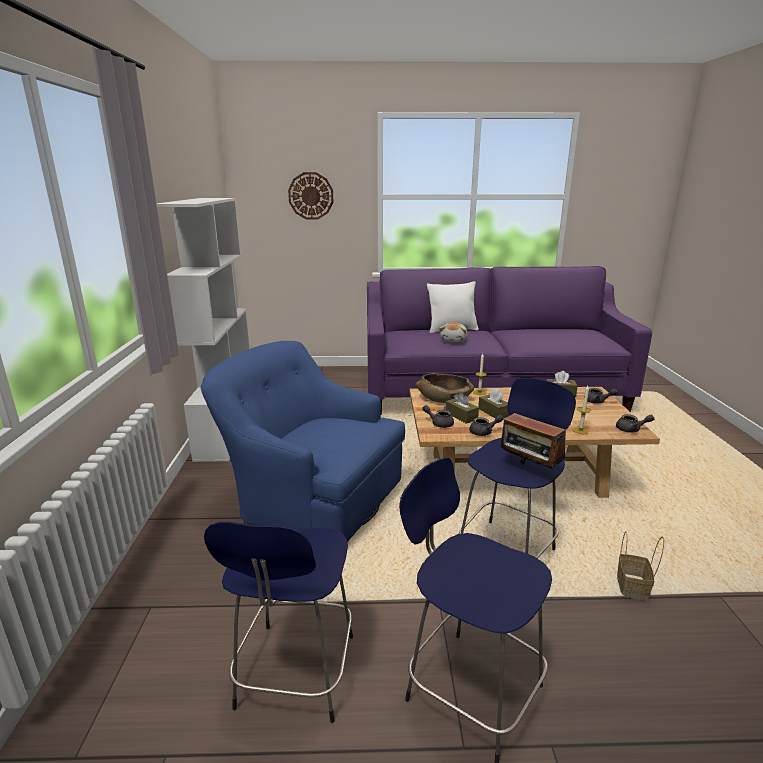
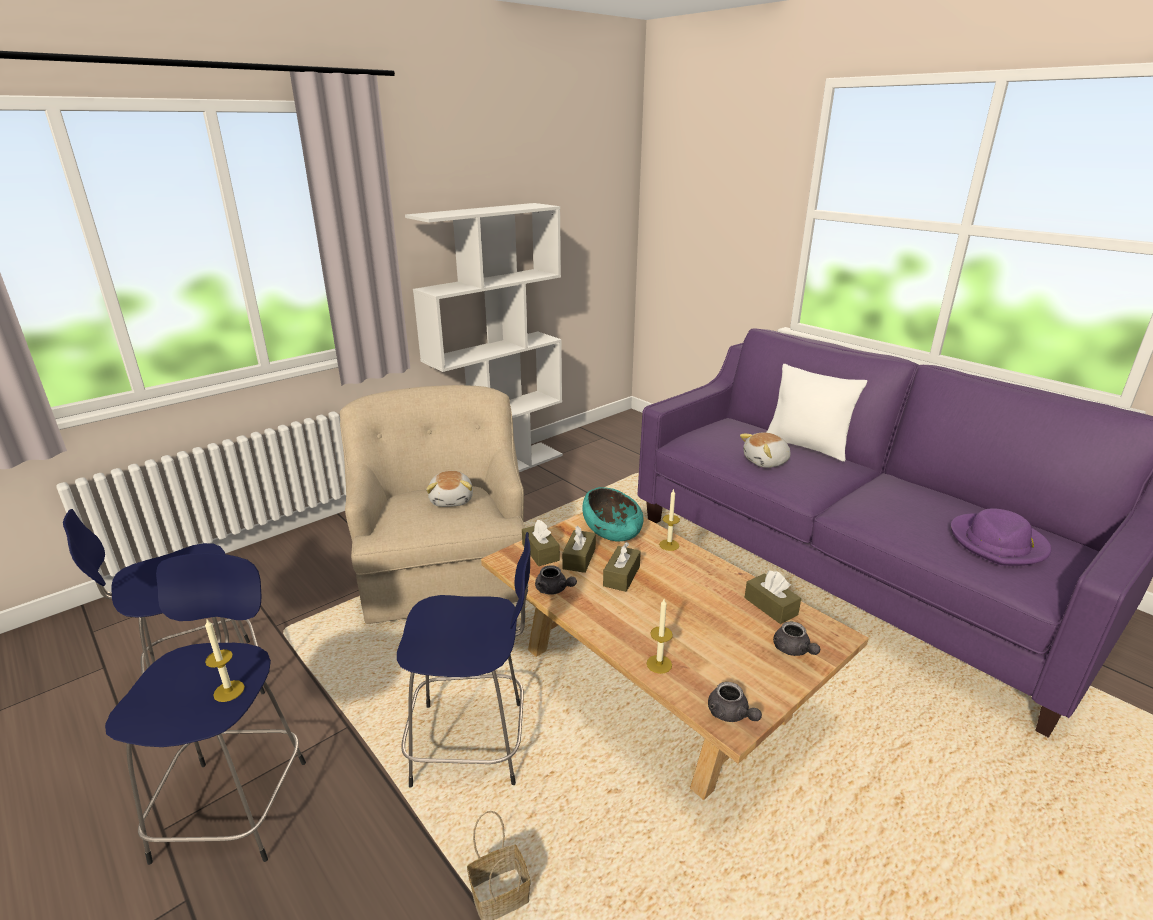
camera: 50 degrees right, 5 degrees up
blue armchair [201,341,405,542] -> beige armchair [340,385,525,624]
wall clock [288,172,333,220] -> none
brown bowl [416,373,474,403] -> turquoise bowl [582,487,643,542]
grey teapot [422,405,454,428] -> brown tissue box [522,520,560,566]
radio [501,408,566,469] -> none
none -> candle [205,620,245,702]
none -> plush toy [426,471,473,507]
none -> purple hat [951,508,1051,566]

